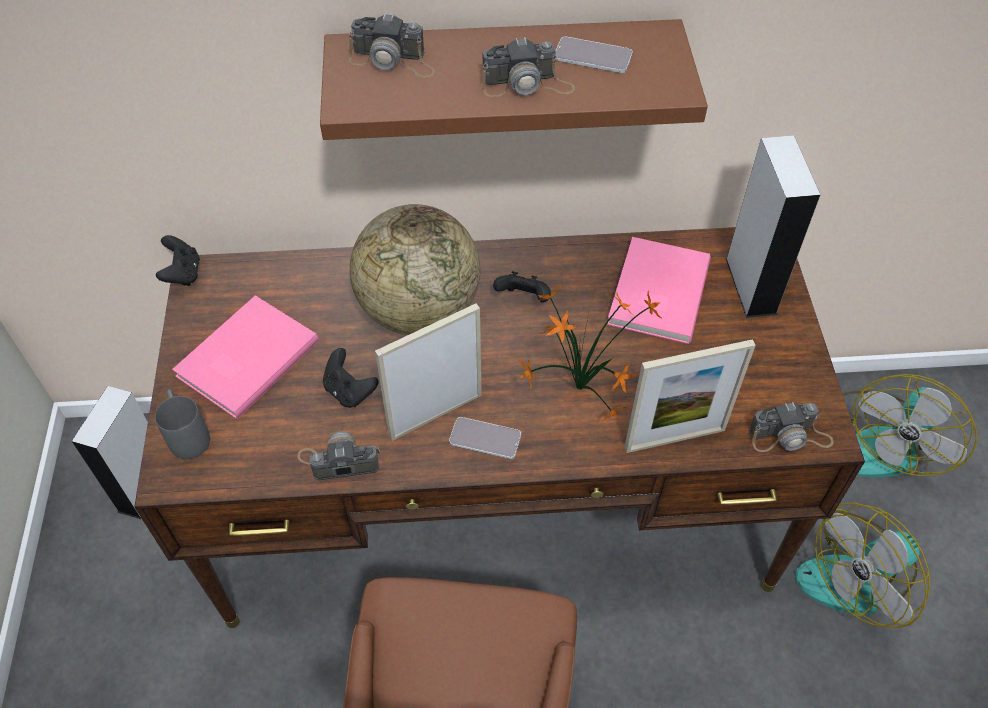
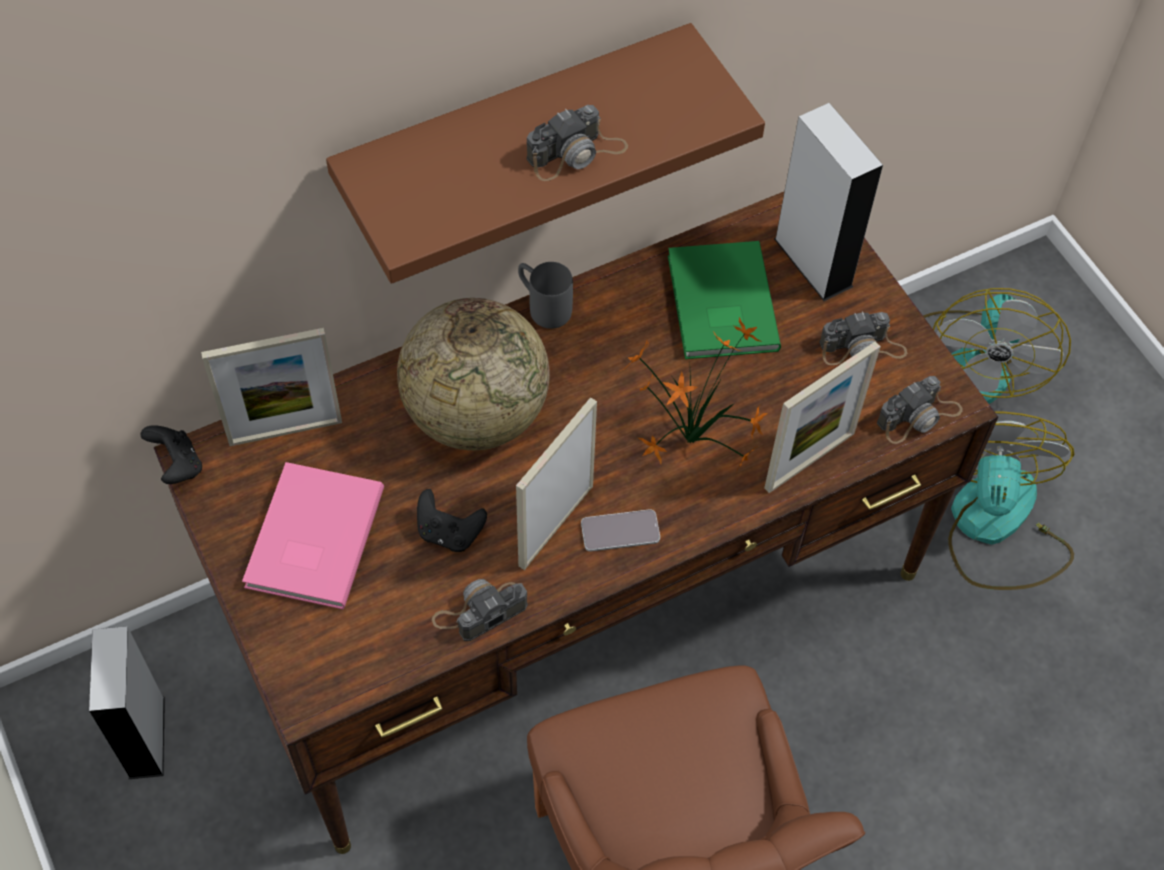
camera: 25 degrees left, 5 degrees up
grey mug [155,389,210,459] -> grey mug moved to [518,262,573,329]
camera [349,13,435,78] -> camera moved to [819,311,907,365]
black game controller [493,271,551,303] -> none
phone [555,37,633,73] -> none
pink book [607,237,711,344] -> green book [668,241,781,359]
fan [795,503,930,628] -> fan turned 150 degrees clockwise [948,411,1075,590]
none -> picture frame [201,328,342,446]

